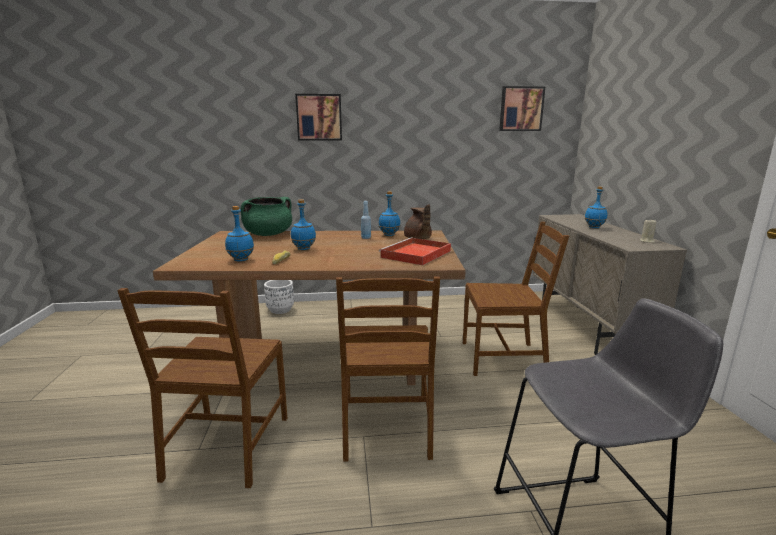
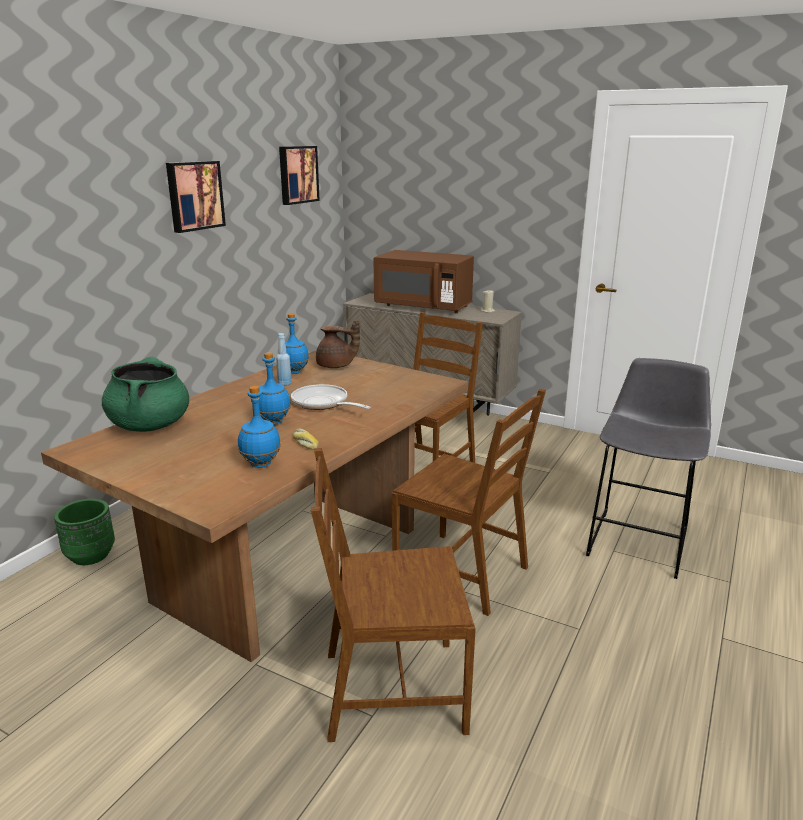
camera: 55 degrees left, 5 degrees up
brown chair [117,288,287,488] -> brown chair turned 135 degrees clockwise [311,448,476,742]
white planter [264,280,294,314] -> green planter [54,499,115,565]
picture [295,94,342,140] -> picture moved to [166,161,226,233]
red tray [379,238,451,265] -> none
blue bottle [584,187,607,228] -> brown microwave [374,250,474,313]
none -> frying pan [291,384,370,410]

